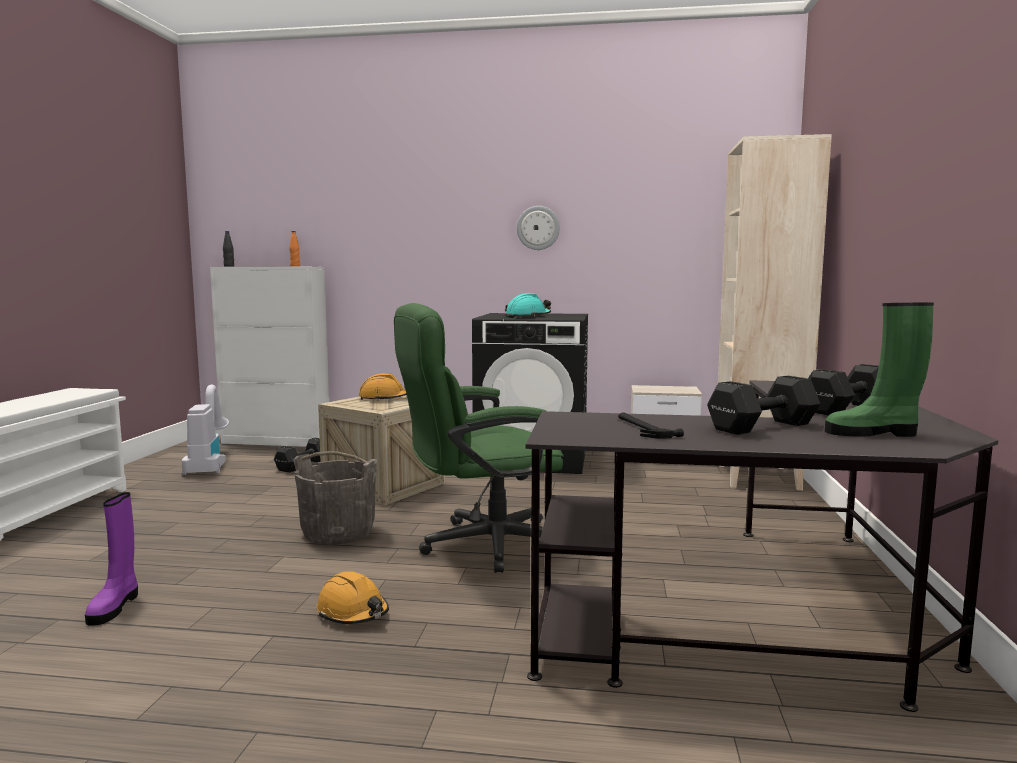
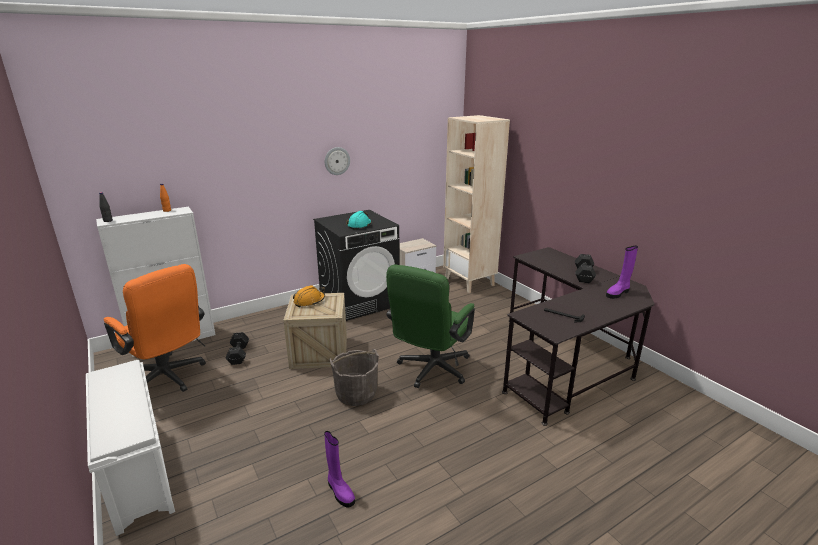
camera: 40 degrees left, 15 degrees up
vacuum cleaner [182,385,229,475] -> orange office chair [104,264,206,392]
orange hard hat [317,571,389,624] -> none
black dumbbell [707,376,821,435] -> none
green boot [825,302,934,437] -> purple boot [606,246,638,299]

